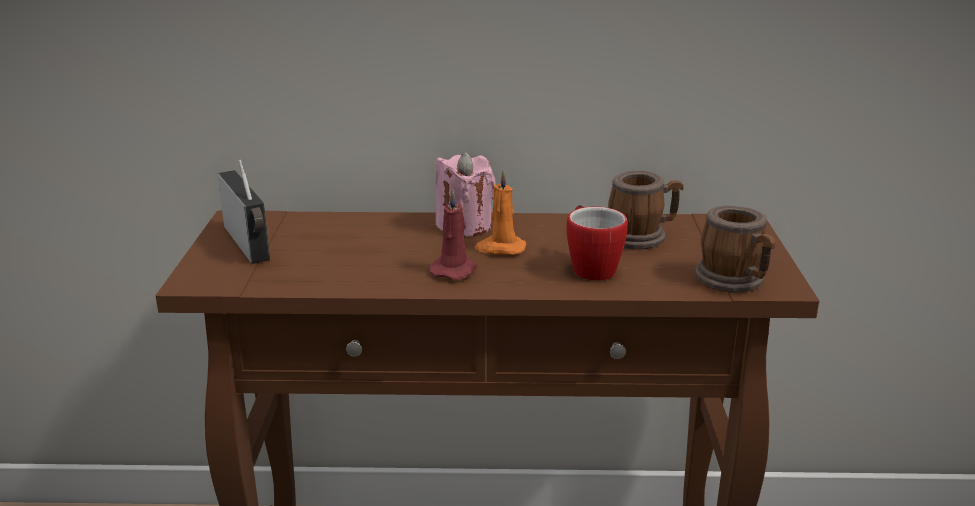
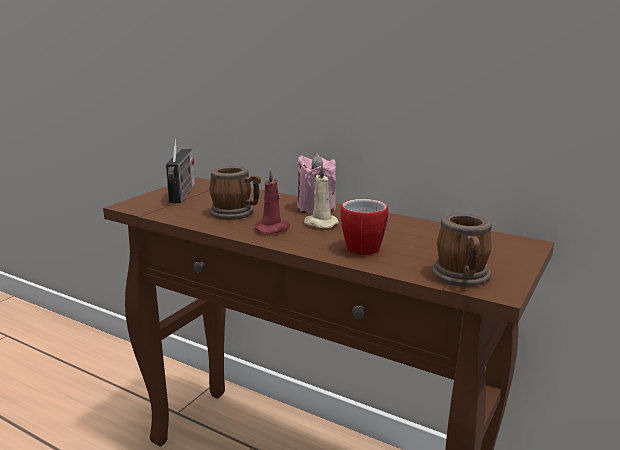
camera: 30 degrees right, 5 degrees down
orange candle [475,170,526,255] -> beige candle [304,164,339,228]
mug [608,170,684,249] -> mug moved to [209,166,261,220]

